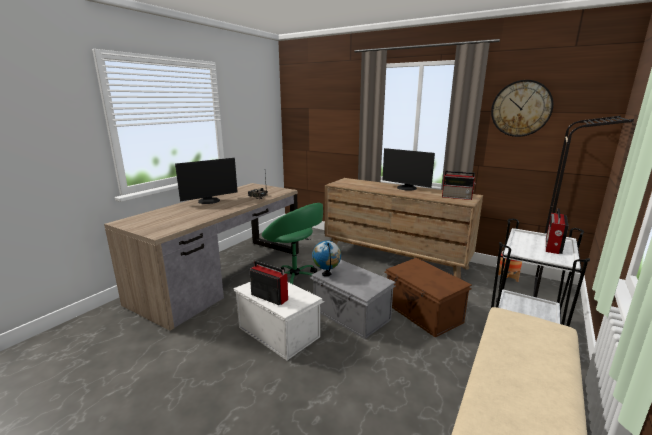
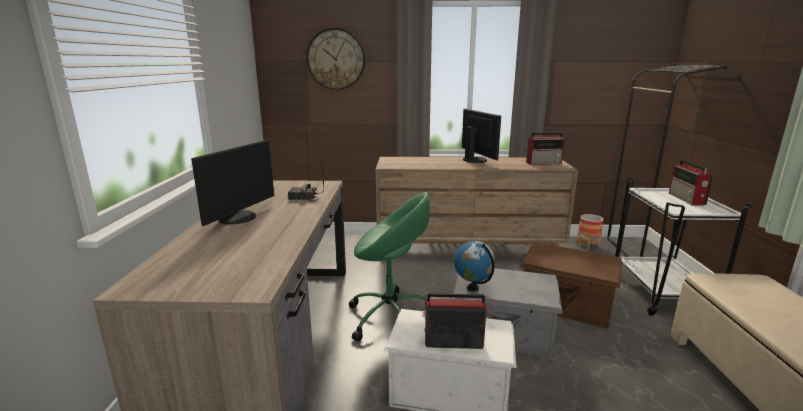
camera: 30 degrees left, 0 degrees up
monitor [382,148,435,191] -> monitor turned 120 degrees counterclockwise [462,108,501,163]
wall clock [491,80,553,137] -> wall clock moved to [306,28,365,90]

